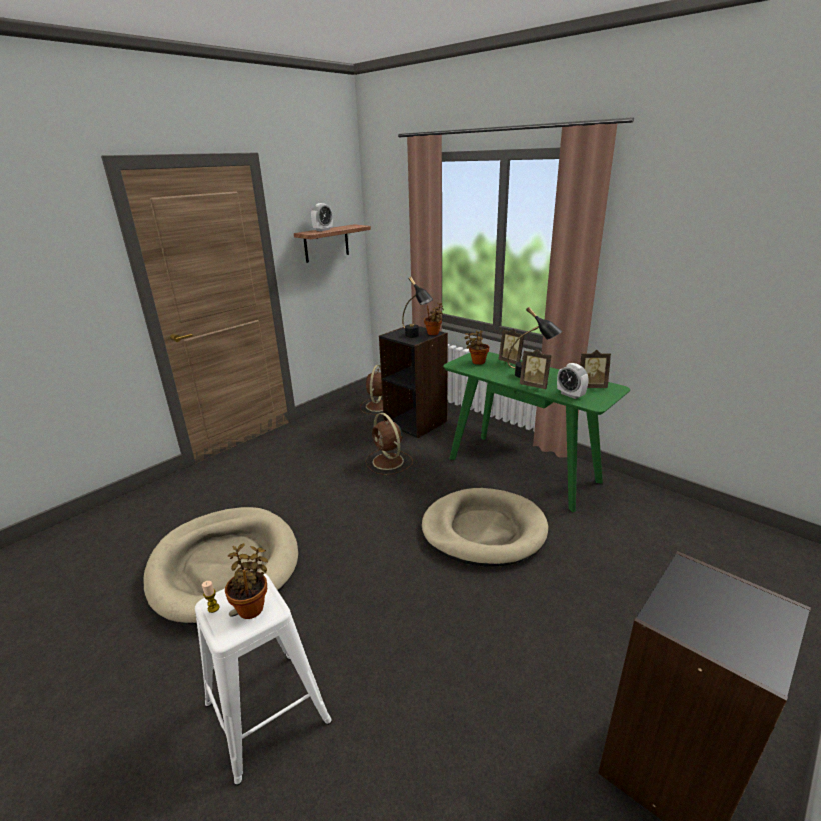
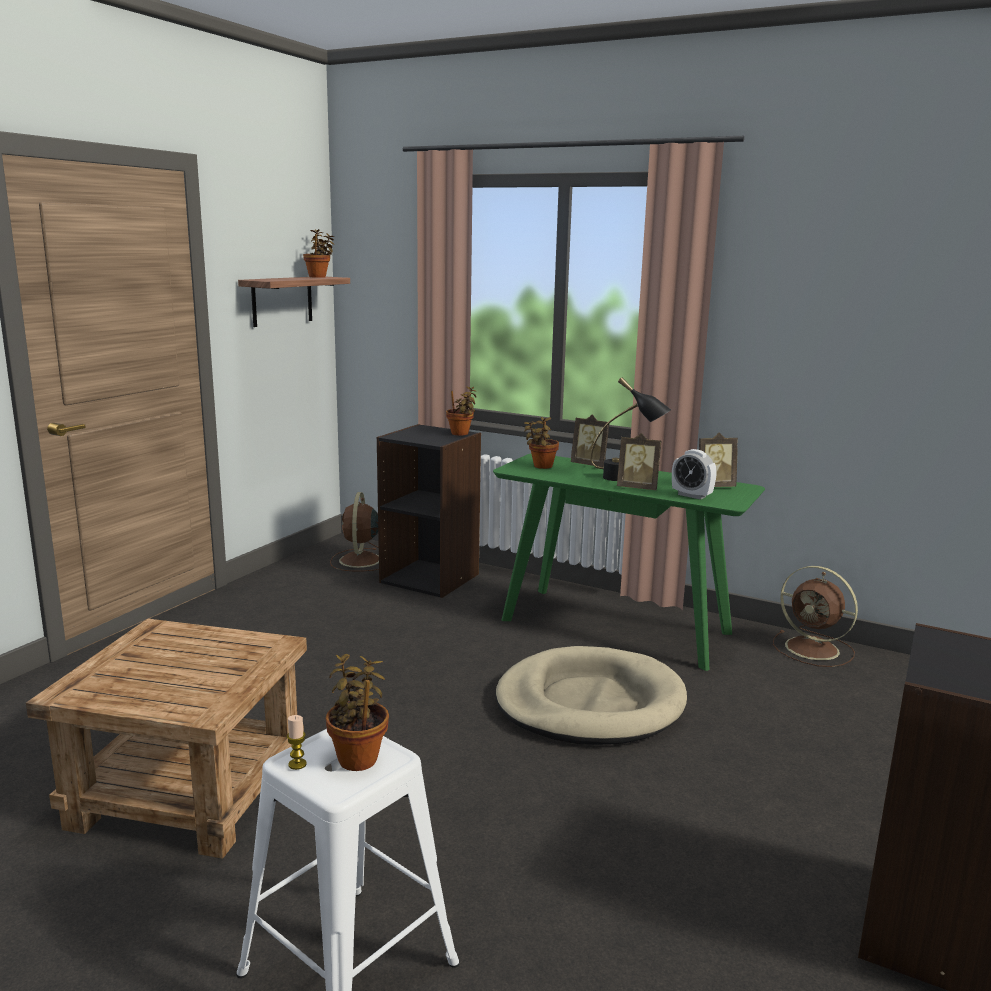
camera: 15 degrees left, 10 degrees down
beige dog bed [143,507,298,624] -> brown side table [26,619,307,859]
alarm clock [311,203,333,231] -> none
brown fan [365,413,413,475] -> brown fan moved to [773,566,858,667]
black table lamp [402,277,433,338] -> none
none -> potted plant [303,229,334,278]

